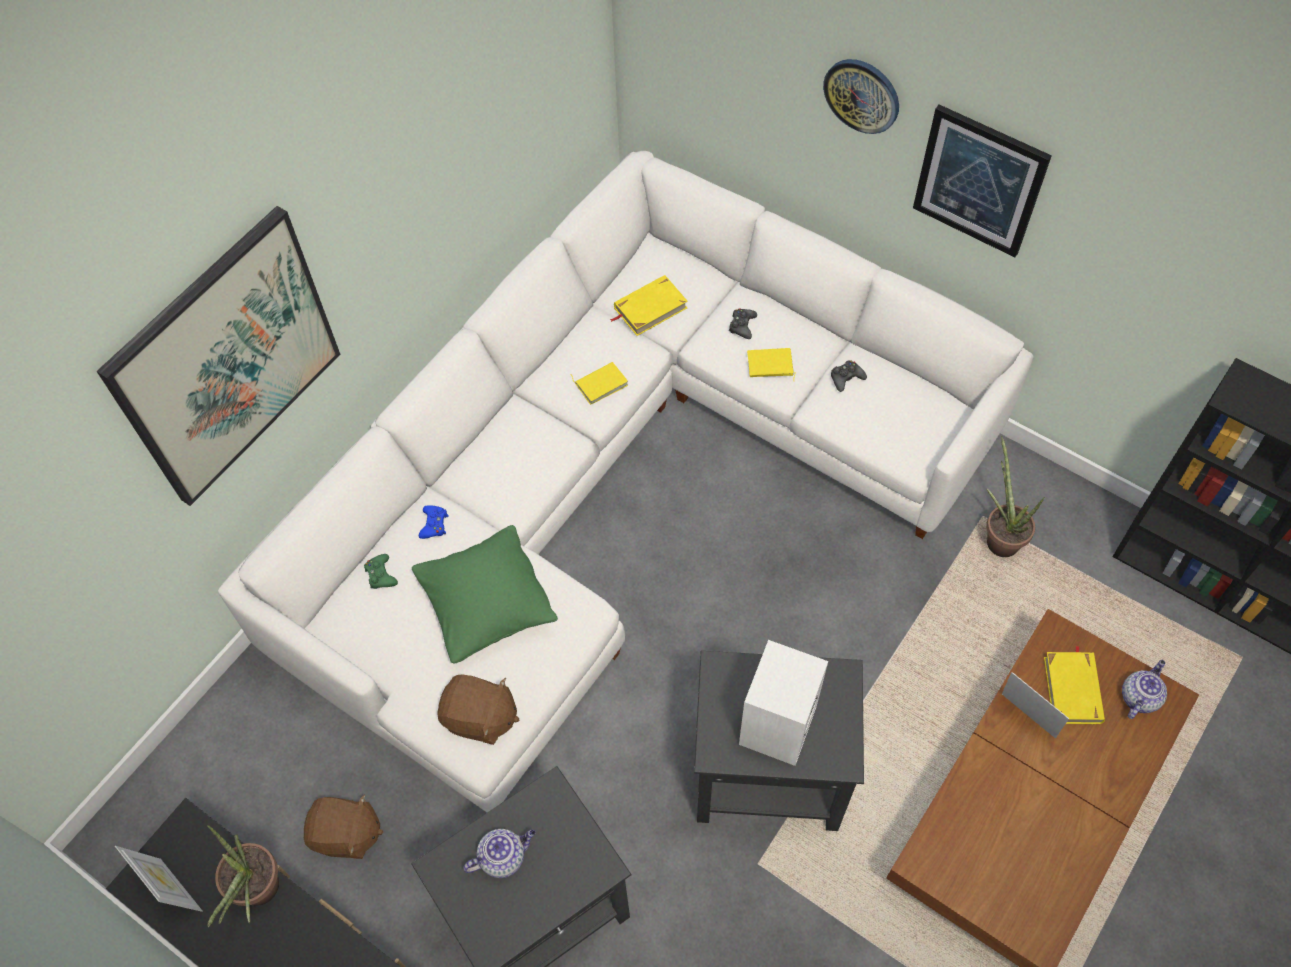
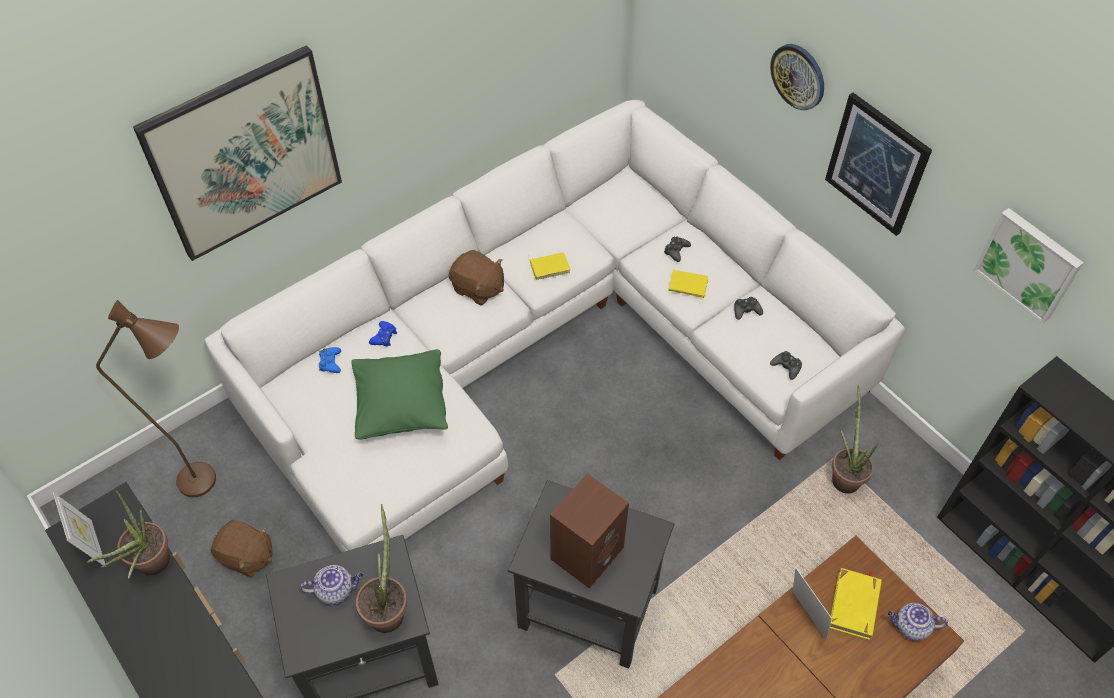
camera: 15 degrees right, 5 degrees down
green game controller [364,554,398,589] -> blue game controller [319,347,341,373]
brown plush toy [437,674,519,745] -> brown plush toy moved to [449,250,504,305]
yellow book [610,275,688,336] -> none
white speaker [739,640,828,766] -> brown speaker [550,473,629,589]
teapot [1122,660,1167,719] -> teapot turned 135 degrees counterclockwise [888,603,948,641]
none -> brown floor lamp [96,300,216,497]
none -> potted plant [356,504,407,633]
none -> black game controller [770,351,802,380]
none -> picture [974,208,1084,324]

